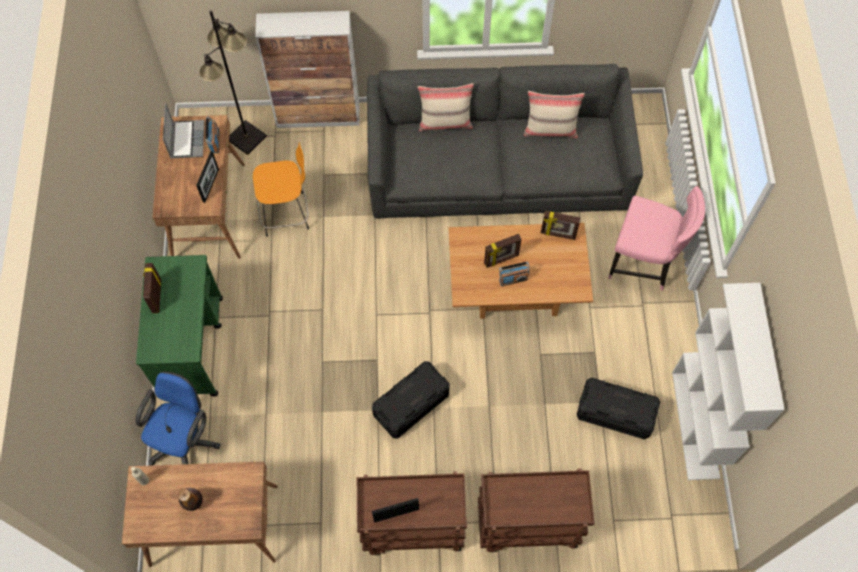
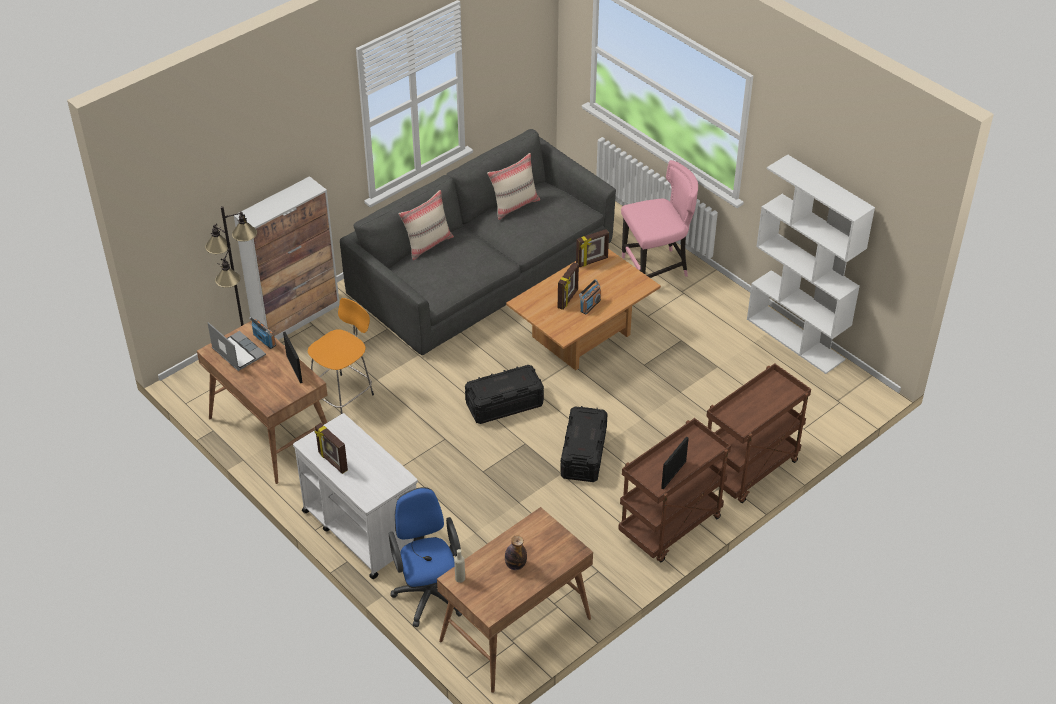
camera: 40 degrees left, 20 degrees down
green cart [136,255,223,396] -> white cart [293,413,418,579]
black storage box [577,378,660,440] -> black storage box moved to [465,365,544,424]

